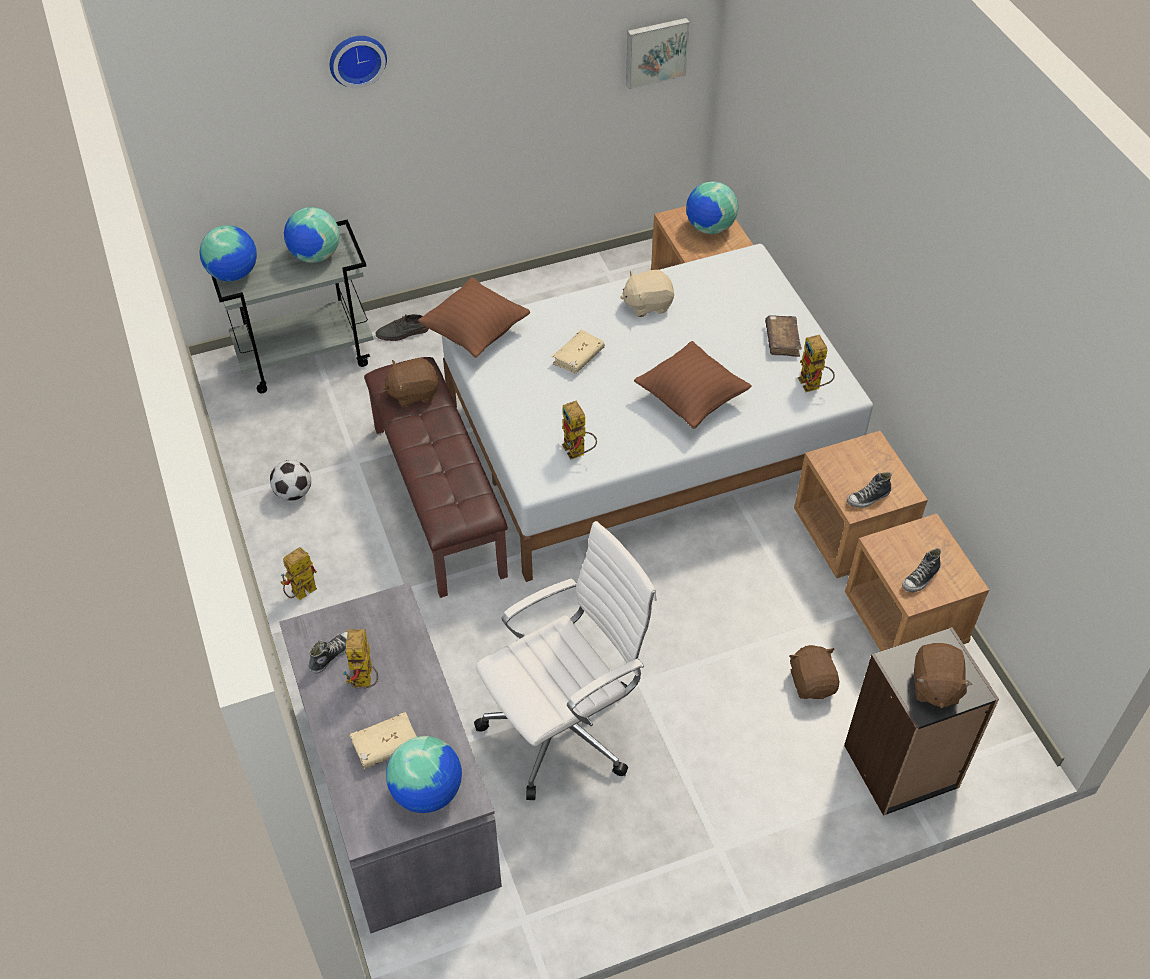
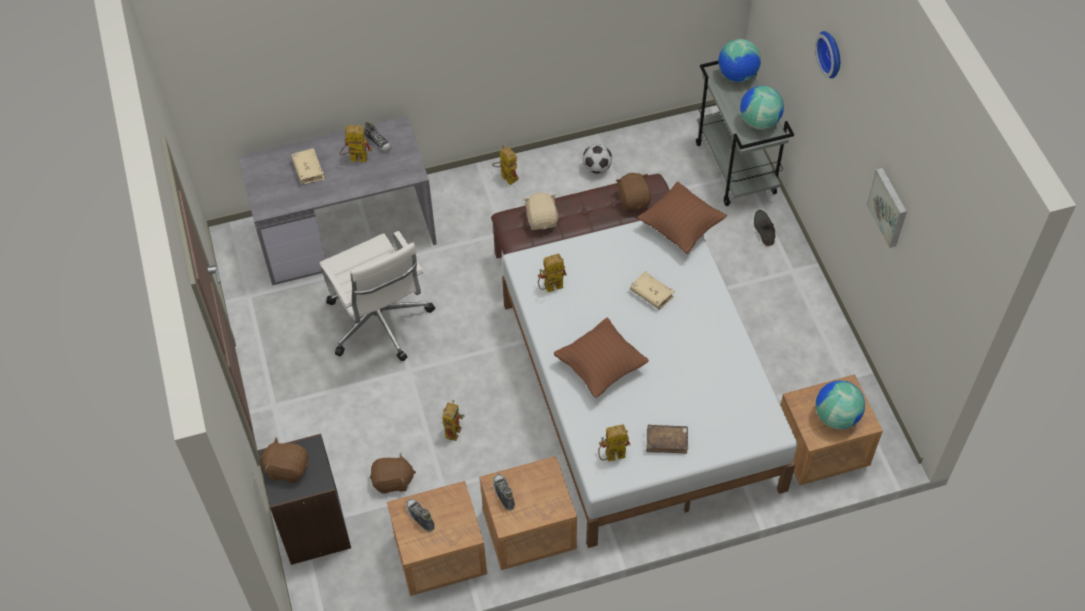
camera: 95 degrees right, 5 degrees up
globe [386,736,462,813] -> none
beige plush toy [620,270,674,317] -> beige plush toy moved to [523,192,558,230]
picture [626,18,690,89] -> picture moved to [866,168,907,248]
none -> toy robot [442,400,465,441]

